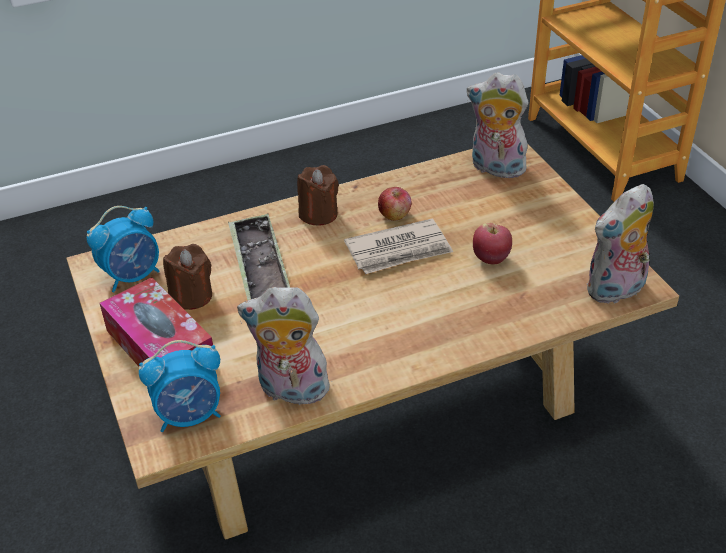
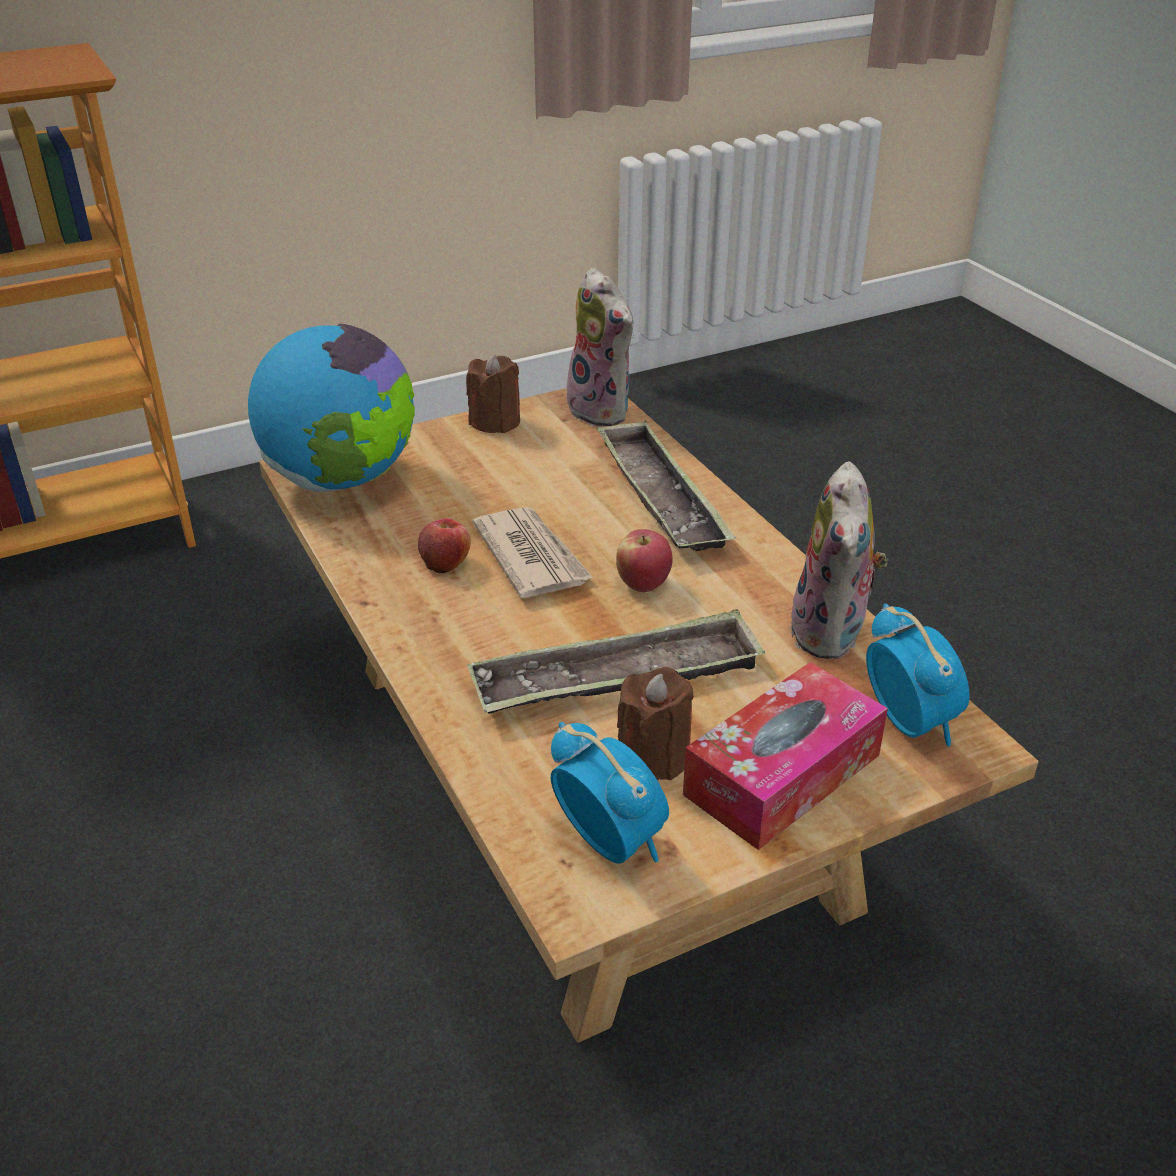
camera: 95 degrees left, 5 degrees down
brown candle [297,165,339,226] -> brown candle moved to [466,354,520,433]
plush toy [467,72,532,181] -> globe [248,323,415,492]
apple [473,222,512,265] -> apple moved to [616,529,673,592]
none -> tray [596,420,736,551]

